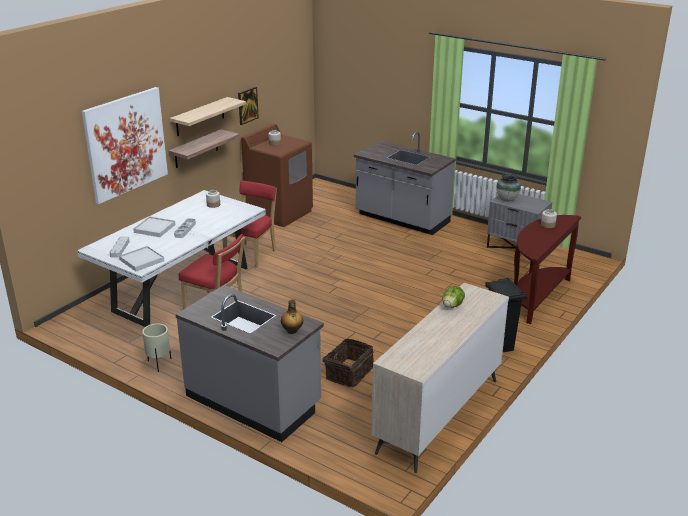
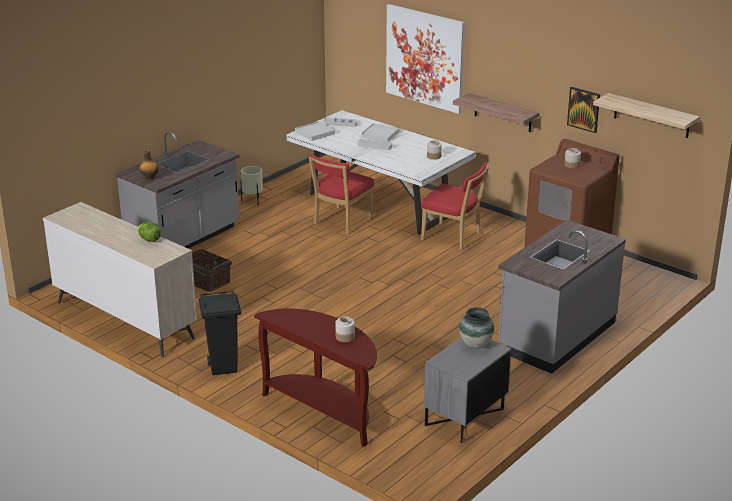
camera: 95 degrees right, 0 degrees up
shelf [170,97,246,136] -> shelf moved to [593,93,700,138]

